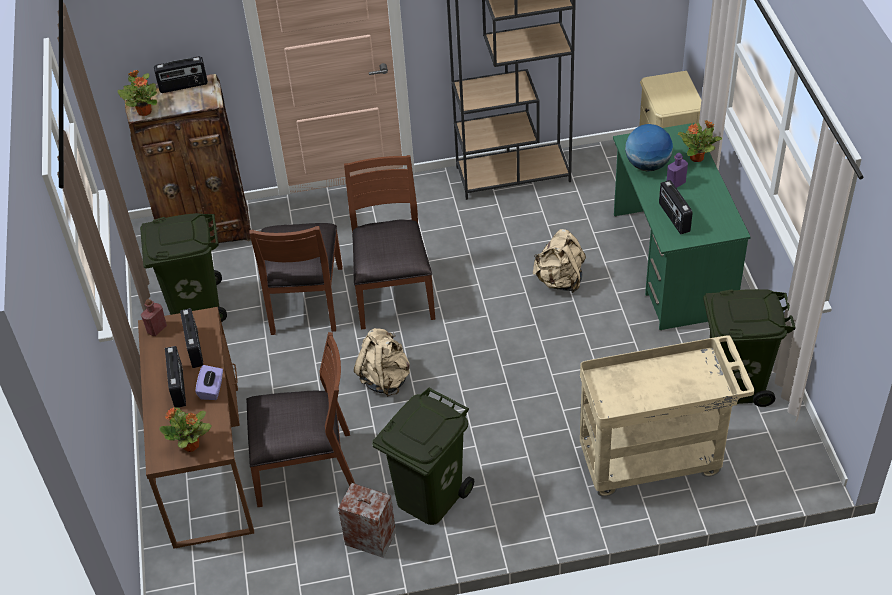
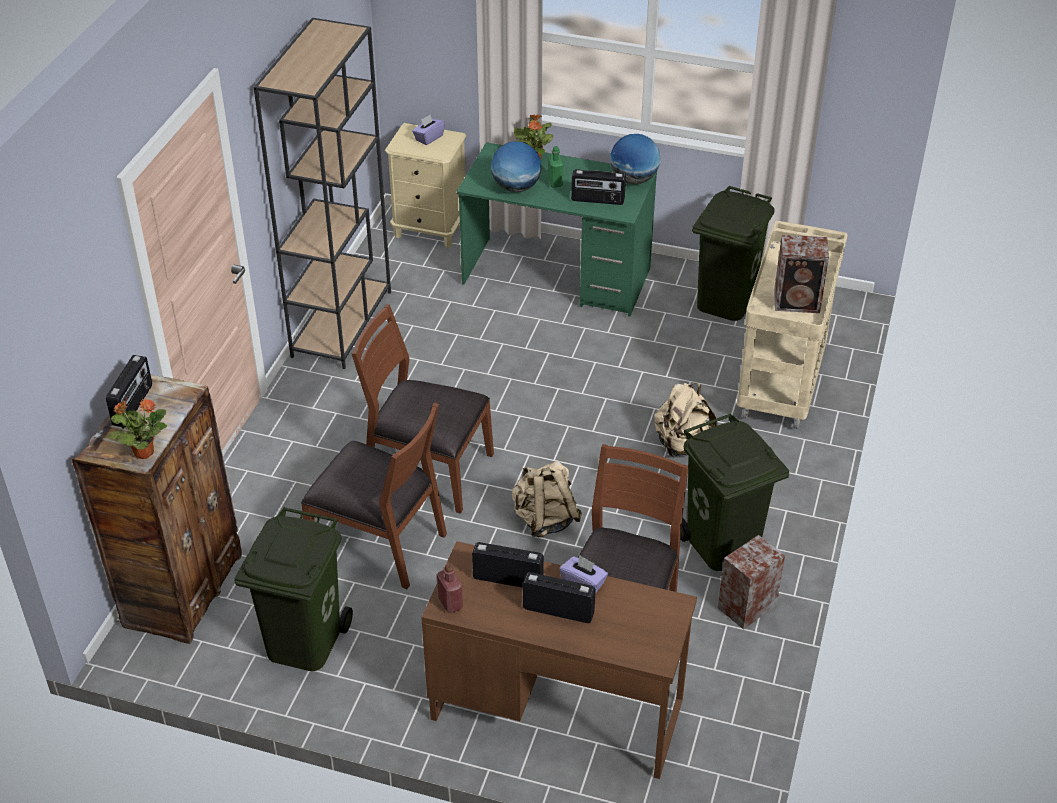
camera: 65 degrees left, 5 degrees down
potted plant [159,407,212,452] -> none
beige backpack [533,229,586,293] -> beige backpack moved to [654,383,716,457]
purple bottle [667,153,688,188] -> green bottle [548,146,563,187]
none -> purple tissue box [412,114,445,145]
none -> globe [610,134,661,184]
none -> speaker [774,235,829,313]

